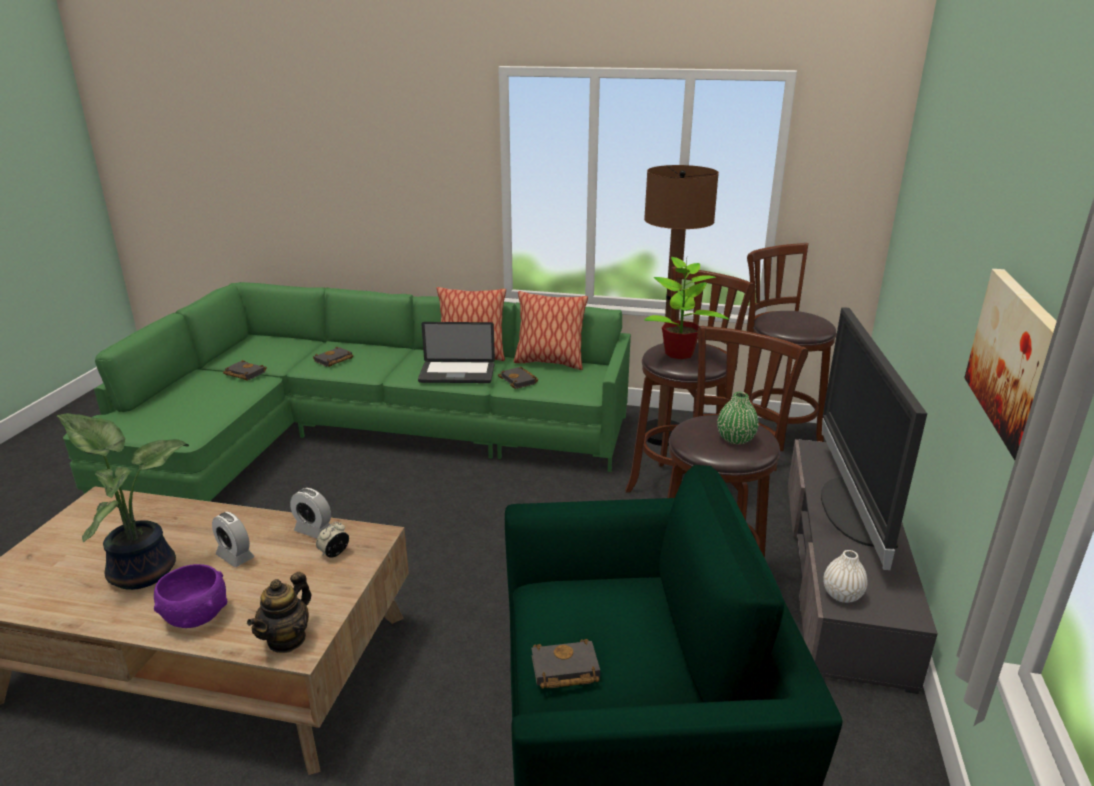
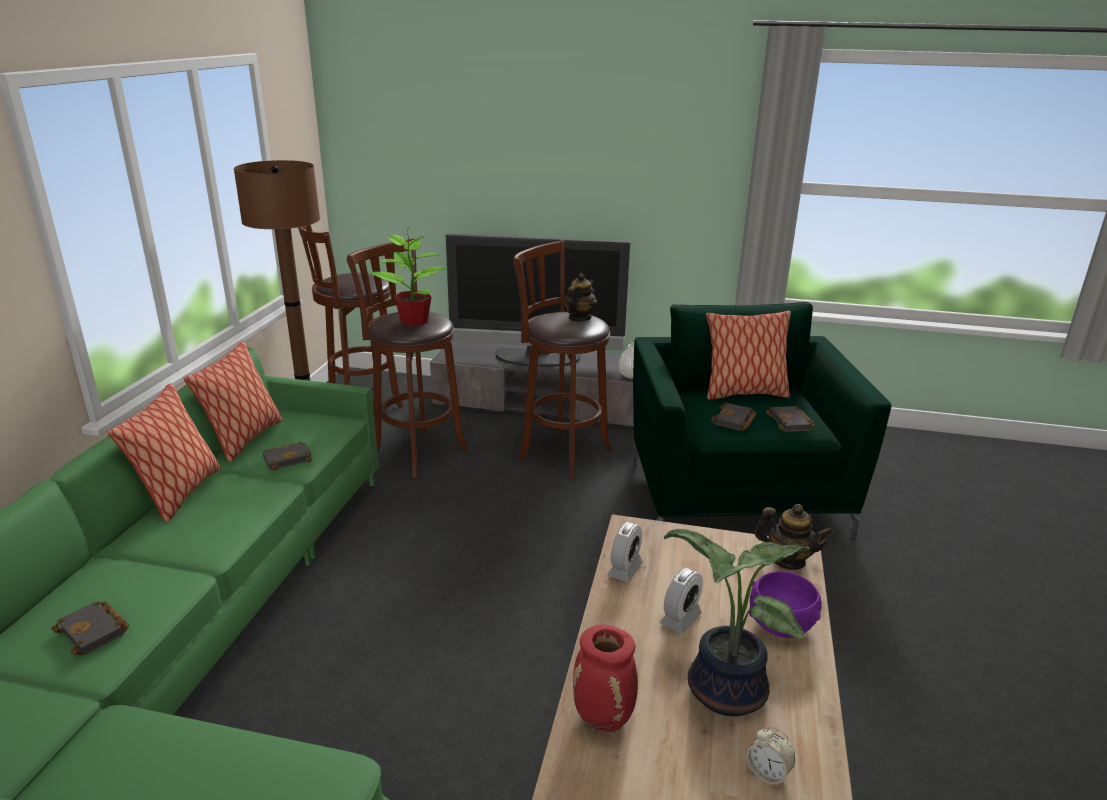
camera: 90 degrees left, 0 degrees up
black book [223,360,267,380] -> black book moved to [711,402,757,431]
alarm clock [316,522,349,558] -> alarm clock moved to [746,727,795,787]
laptop [418,322,495,383] -> none
green vase [717,392,759,444] -> teapot [564,273,597,321]
picture [964,269,1057,460] -> none
none -> red vase [573,625,638,732]
none -> pillow [706,311,791,400]

